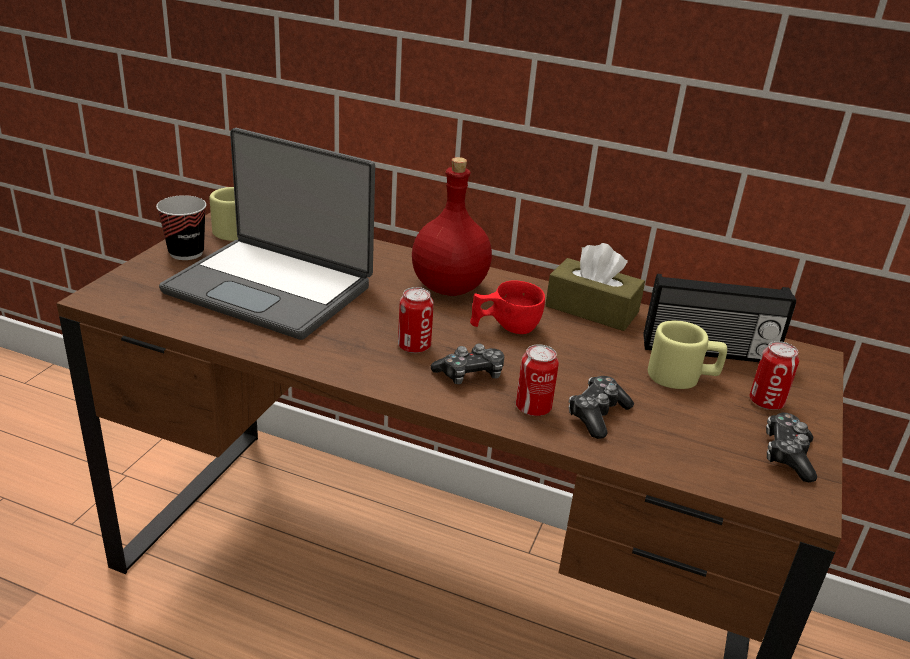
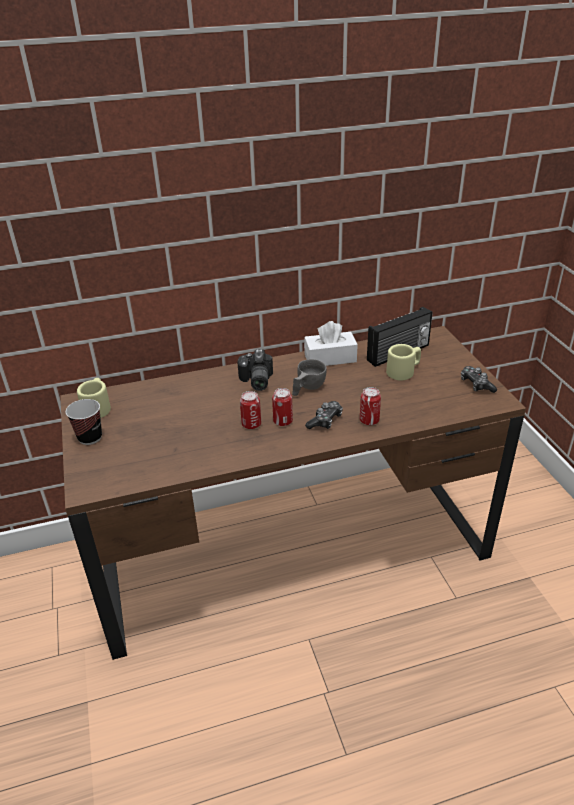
camera: 35 degrees left, 5 degrees up
laptop [159,128,375,340] -> none
red bottle [412,157,492,296] -> camera [238,349,273,391]
red cup [470,280,545,334] -> grey cup [292,359,327,396]
brown tissue box [546,243,645,331] -> white tissue box [304,321,358,366]
game controller [568,376,634,439] -> none
can [750,341,799,410] -> can moved to [240,391,261,429]

